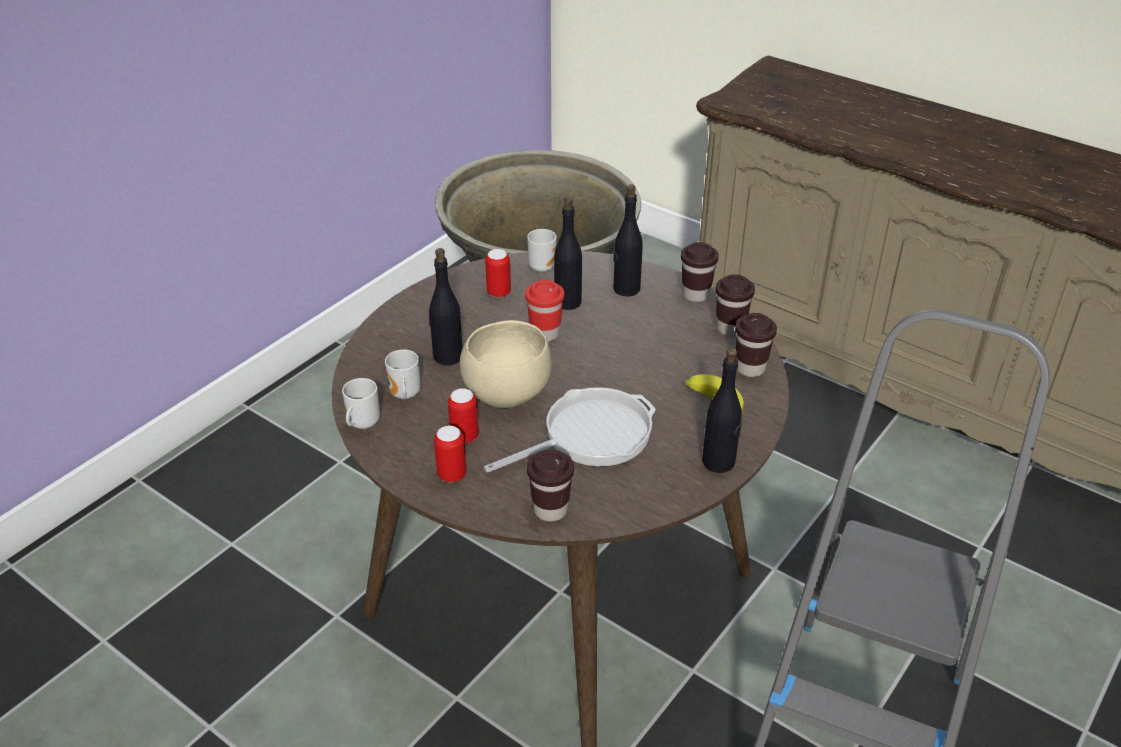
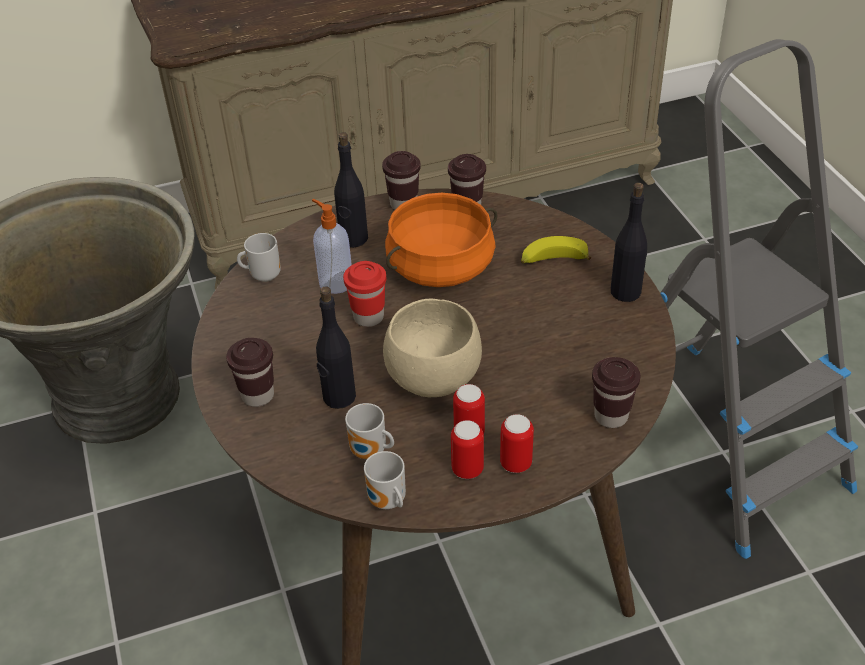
camera: 55 degrees left, 5 degrees up
frying pan [484,387,656,473] -> none
can [485,249,511,298] -> can moved to [451,420,484,479]
black bottle [554,197,582,310] -> soap dispenser [312,199,352,294]
brown cup [735,313,777,377] -> brown cup moved to [226,338,274,407]
none -> orange cooking pot [385,193,497,287]

